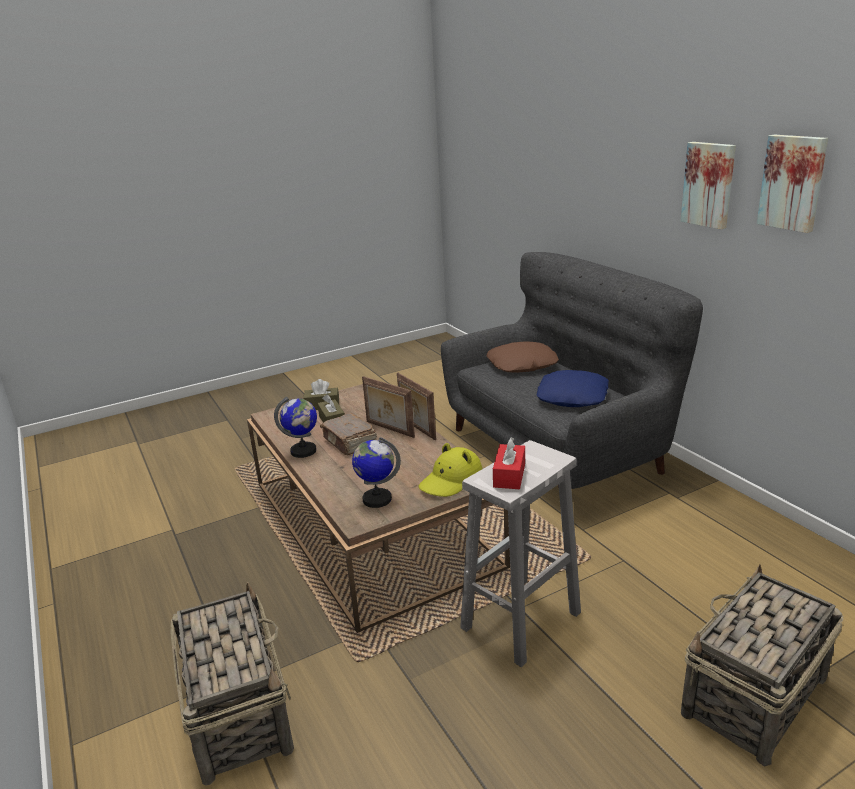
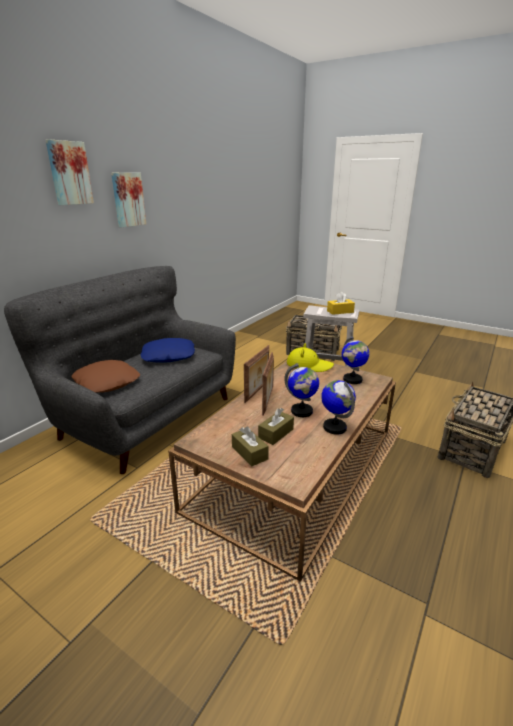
camera: 120 degrees left, 0 degrees up
brown book [320,413,377,455] -> globe [284,363,319,417]
red tissue box [493,437,525,489] -> yellow tissue box [327,292,355,315]
picture [757,135,828,233] -> picture moved to [46,139,94,205]

